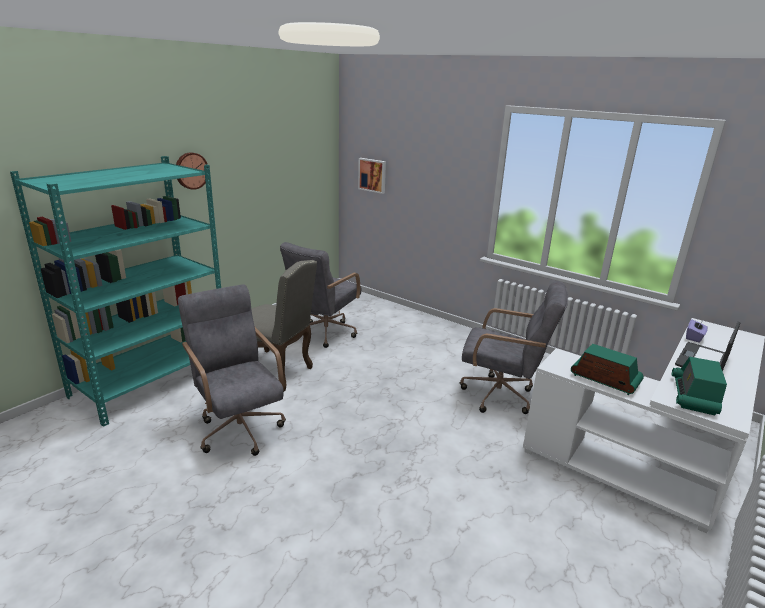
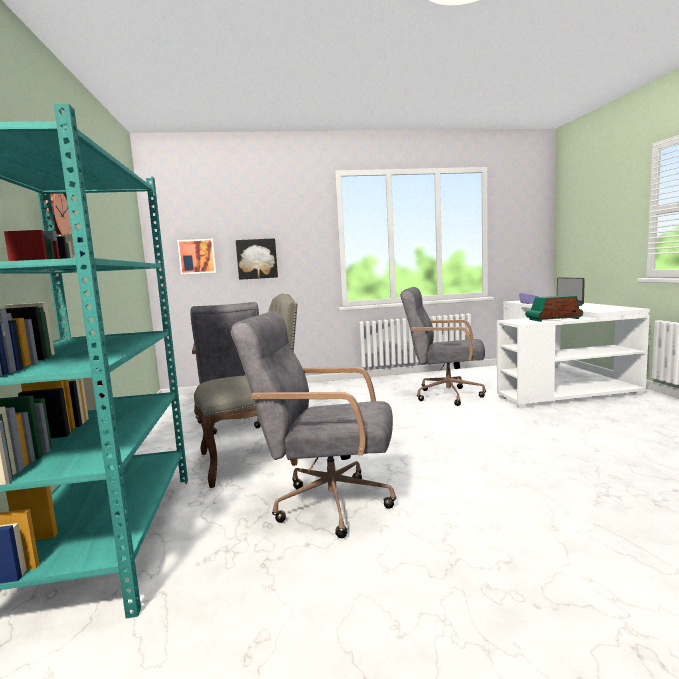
camera: 45 degrees left, 15 degrees down
grey office chair [460,281,568,414] -> grey office chair turned 135 degrees counterclockwise [400,287,486,406]
radio [672,357,727,415] -> none
none -> picture [236,238,278,280]

